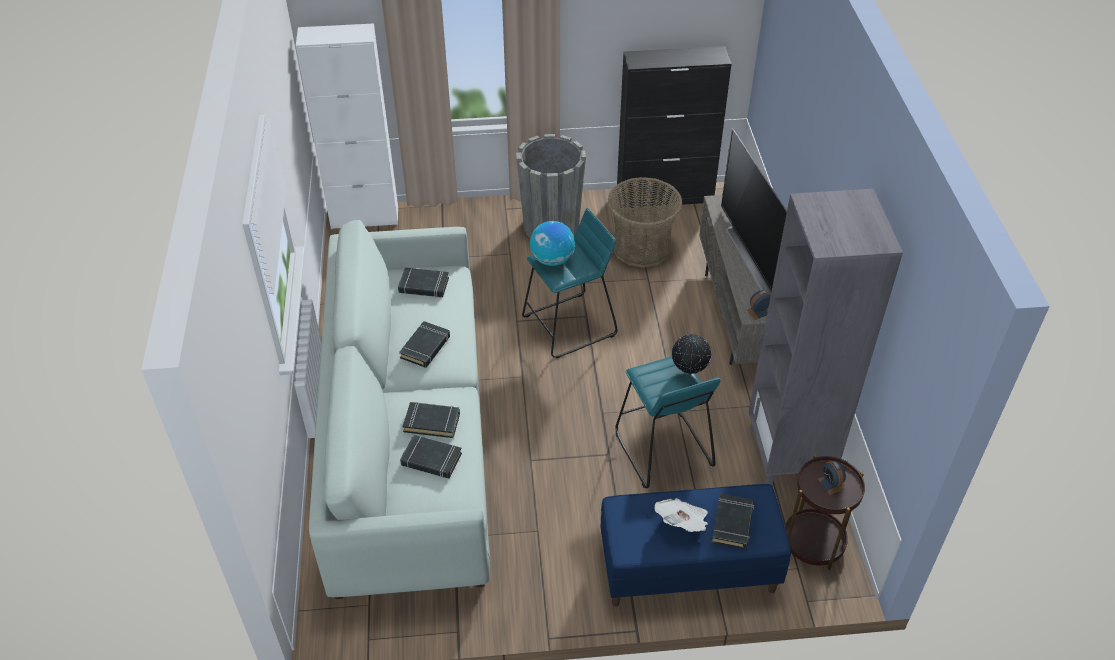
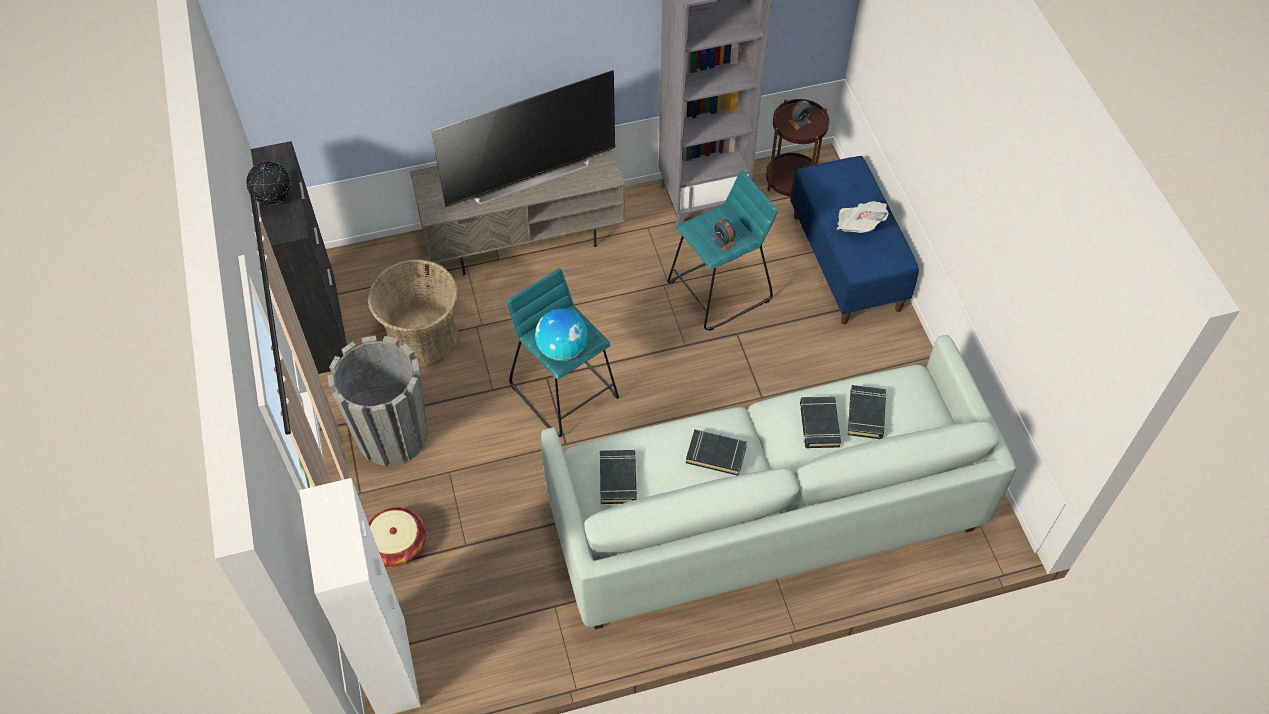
camera: 100 degrees left, 10 degrees up
globe [672,334,711,374] -> globe moved to [246,161,291,205]
black book [712,493,754,549] -> none
alarm clock [747,290,771,320] -> alarm clock moved to [712,219,736,251]
none -> basket [368,507,426,566]

